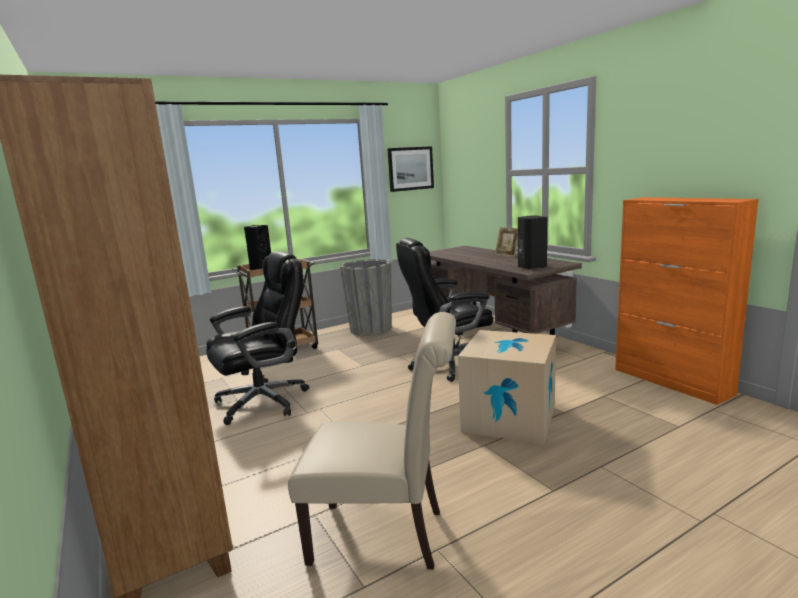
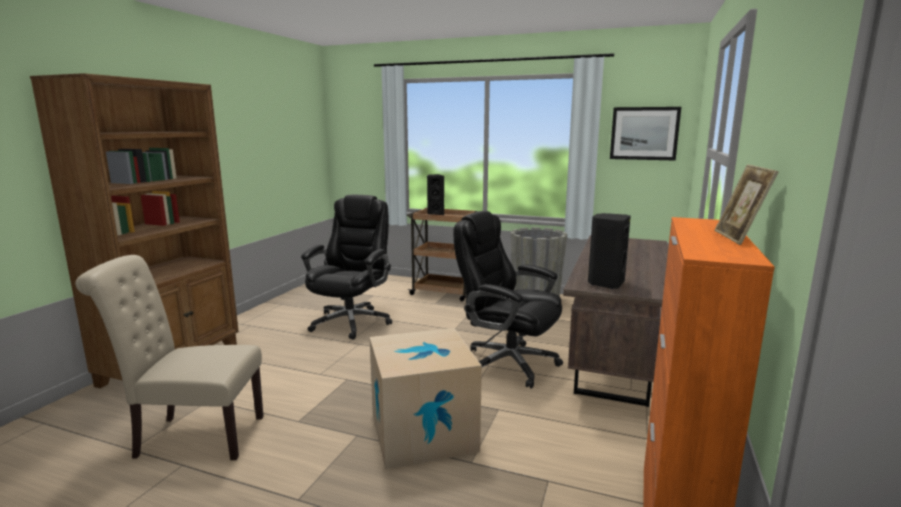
camera: 50 degrees right, 0 degrees up
black office chair [206,251,309,425] -> black office chair turned 90 degrees counterclockwise [301,195,392,340]
beige chair [288,312,456,570] -> beige chair turned 120 degrees clockwise [75,255,264,460]
picture frame [495,227,518,257] -> picture frame moved to [714,164,778,245]

